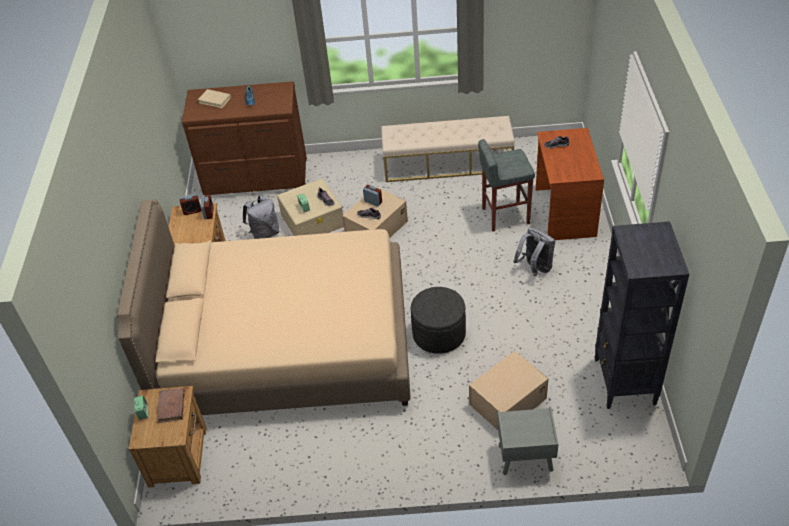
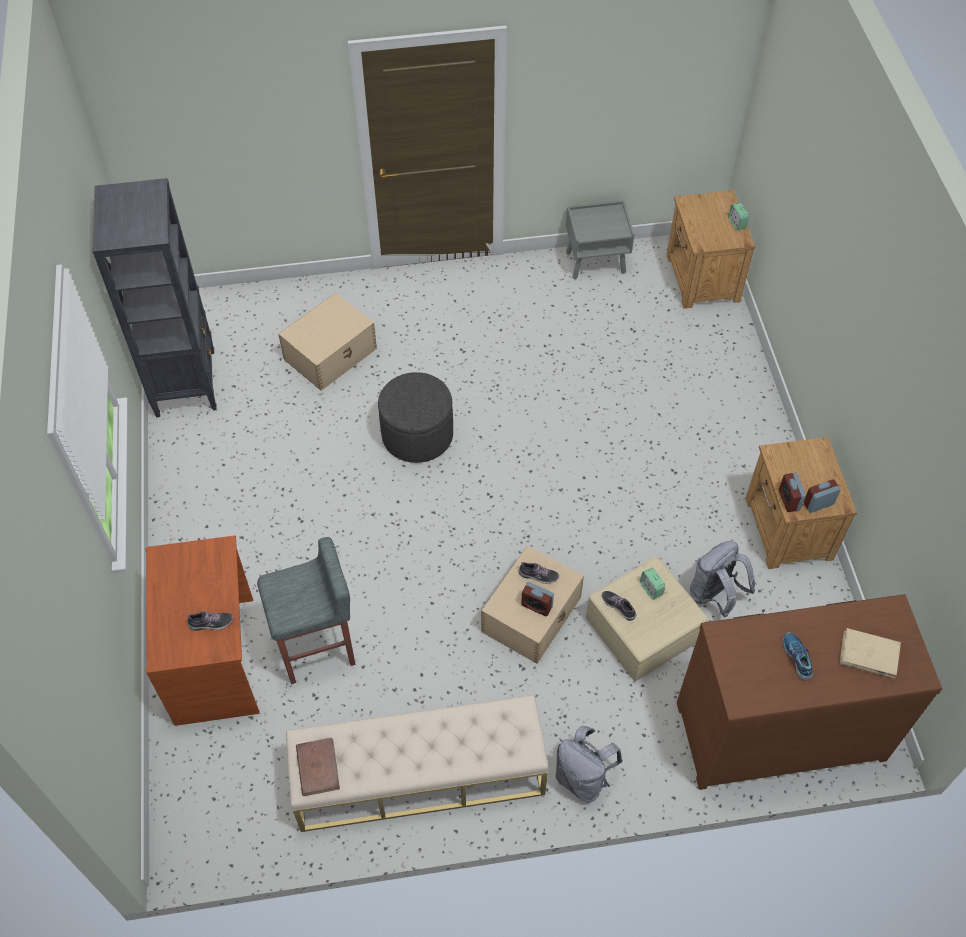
camera: 170 degrees right, 10 degrees up
beige bed [117,199,411,415] -> none
brown book [157,388,185,423] -> brown book moved to [296,738,340,796]
grey nightstand [497,407,559,475] -> grey nightstand moved to [566,200,635,279]
grey backpack [513,228,555,276] -> grey backpack moved to [555,726,623,803]

